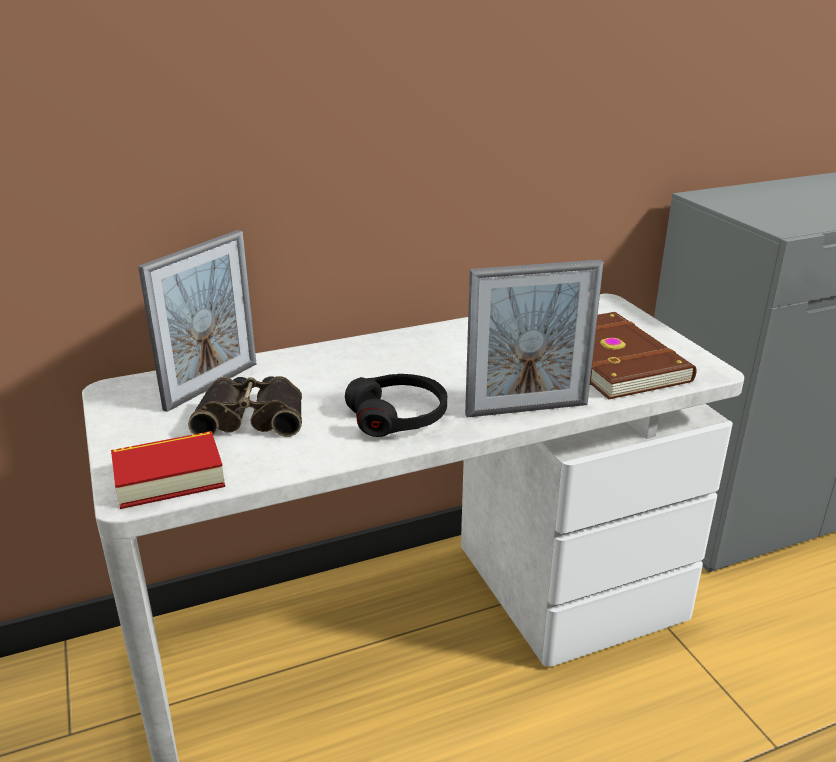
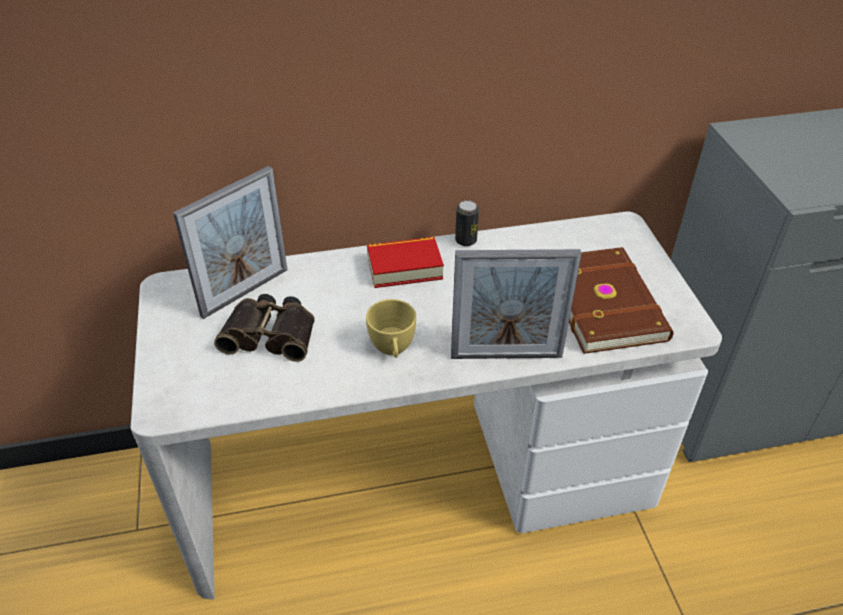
camera: 10 degrees right, 15 degrees up
book [111,431,225,509] -> book moved to [367,237,444,288]
black headphones [345,374,447,437] -> yellow cup [366,299,416,358]
none -> can [455,200,479,246]

